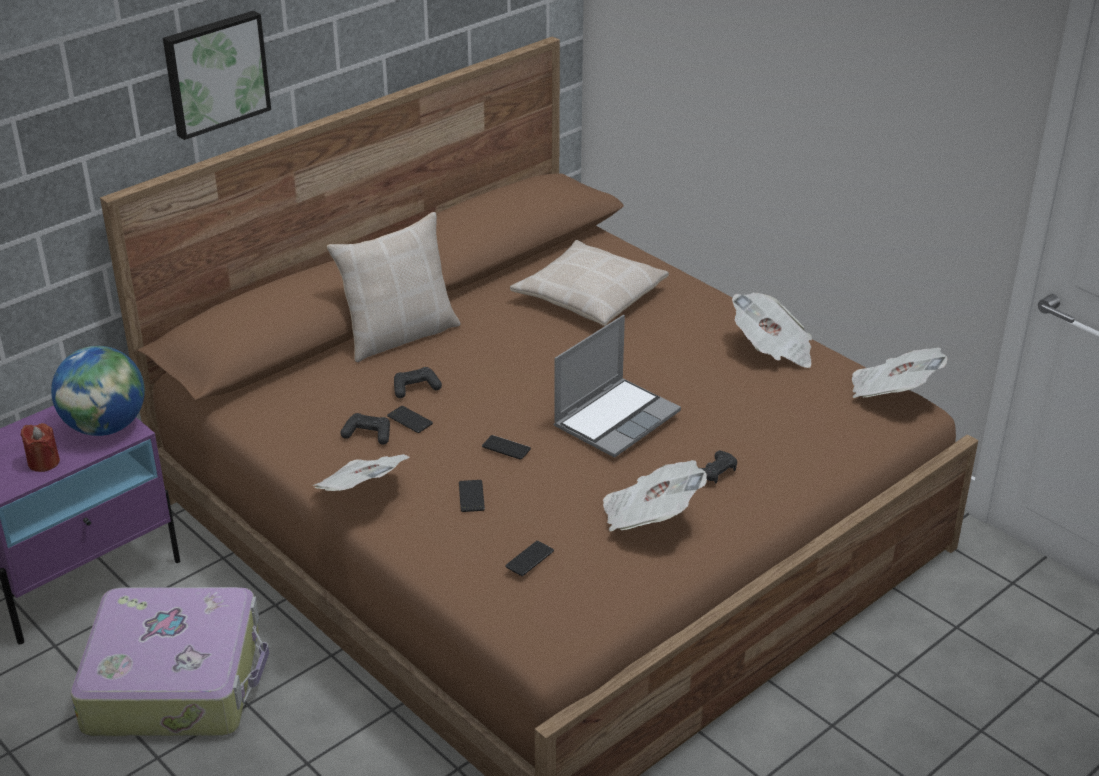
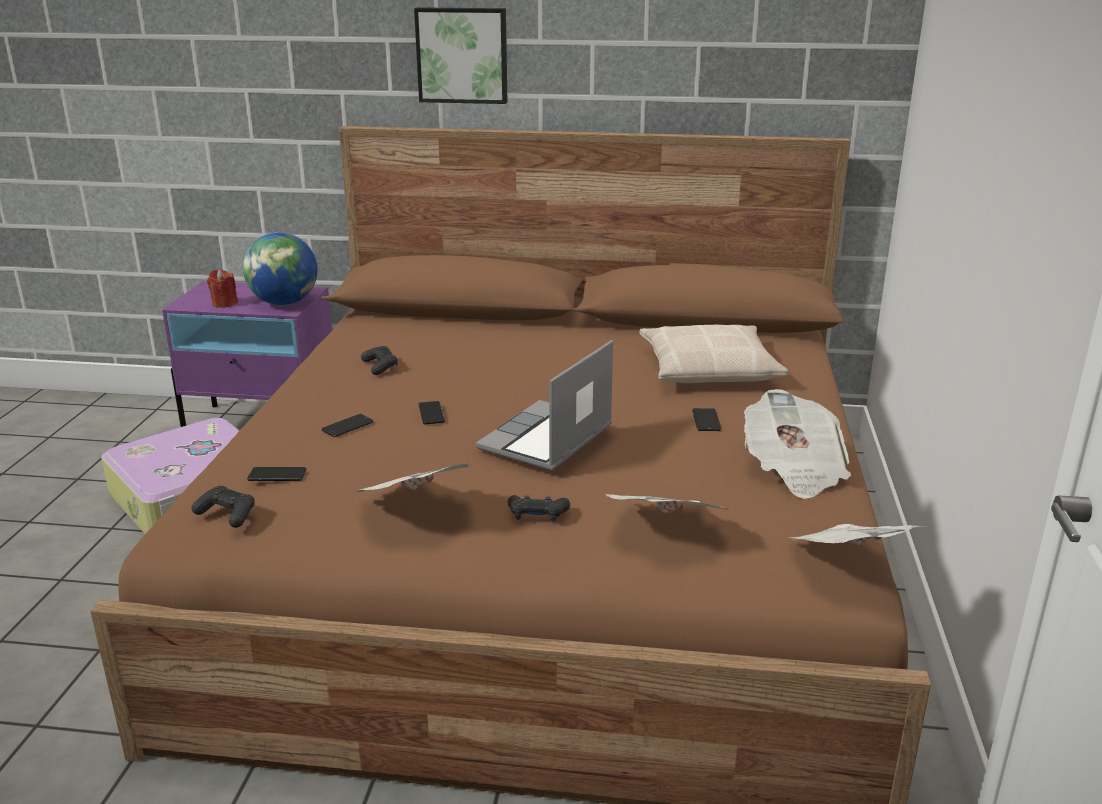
camera: 50 degrees right, 10 degrees down
newspaper [312,454,410,491] -> newspaper moved to [605,494,727,514]
beige pillow [327,212,461,362] -> none
phone [387,406,433,433] -> phone moved to [692,408,721,431]
black game controller [394,367,442,398] -> black game controller moved to [191,486,255,528]
laptop [554,315,681,458] -> laptop turned 120 degrees clockwise [476,340,613,471]

